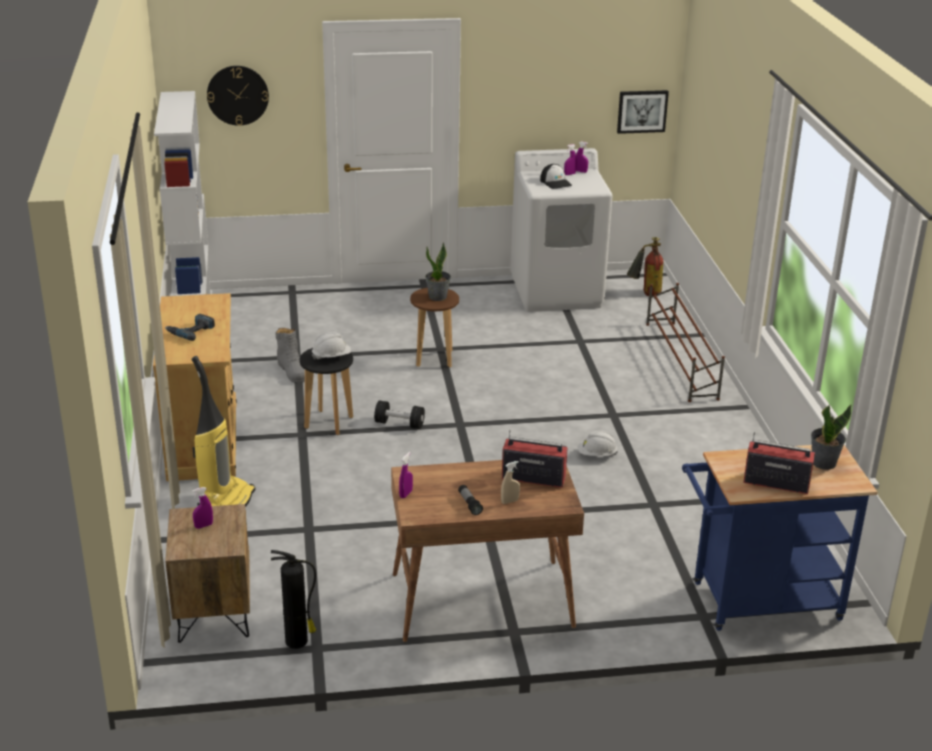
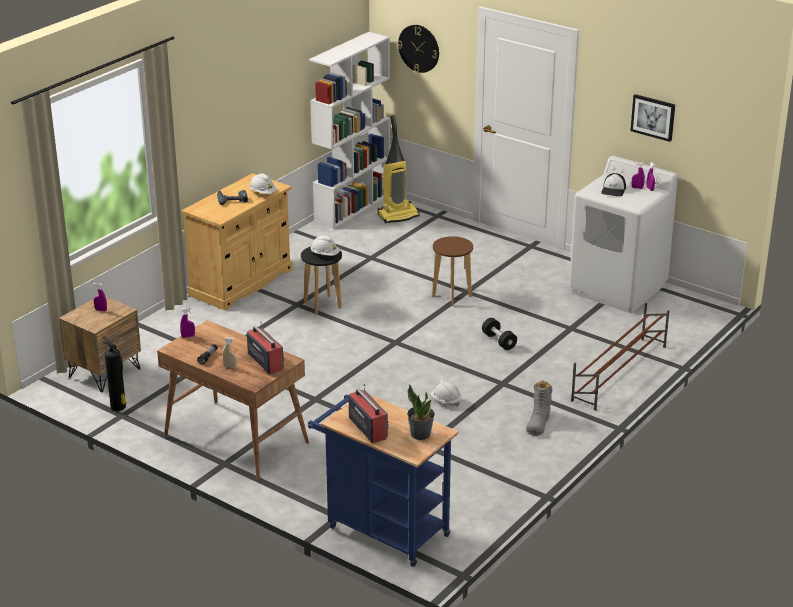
camera: 45 degrees right, 0 degrees up
vacuum cleaner [192,356,255,507] -> vacuum cleaner moved to [378,115,420,224]
grey boot [275,328,305,383] -> grey boot moved to [526,380,552,436]
black dumbbell [374,400,425,429] -> black dumbbell moved to [482,318,517,350]
potted plant [425,242,451,301] -> none
picture [617,90,669,134] -> picture moved to [630,94,675,142]
fire extinguisher [627,237,663,296] -> none
none -> white hard hat [250,173,277,194]

